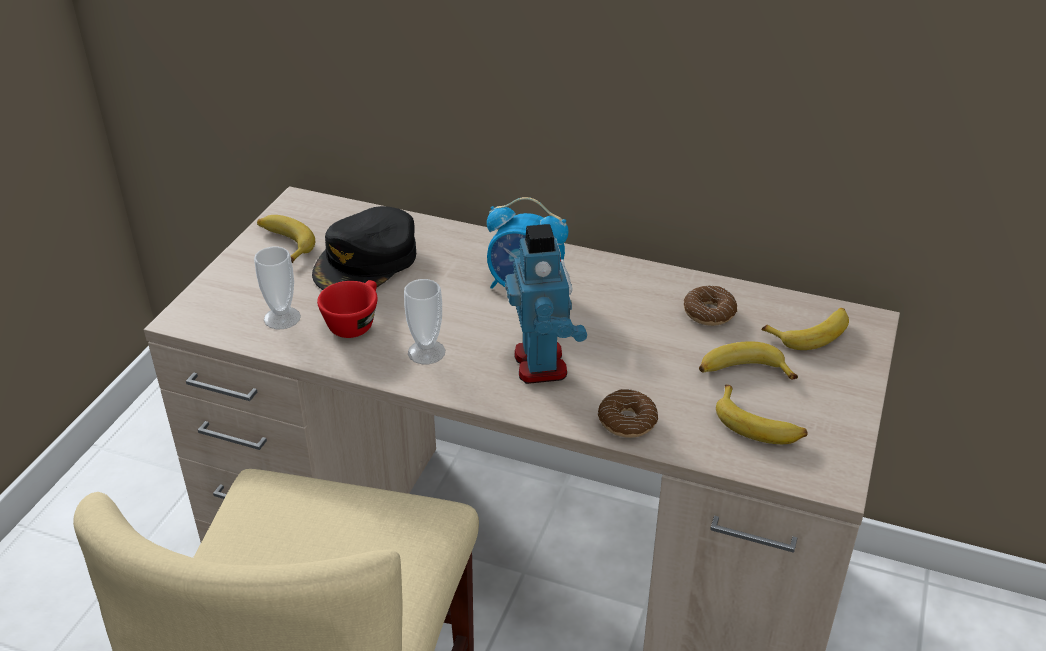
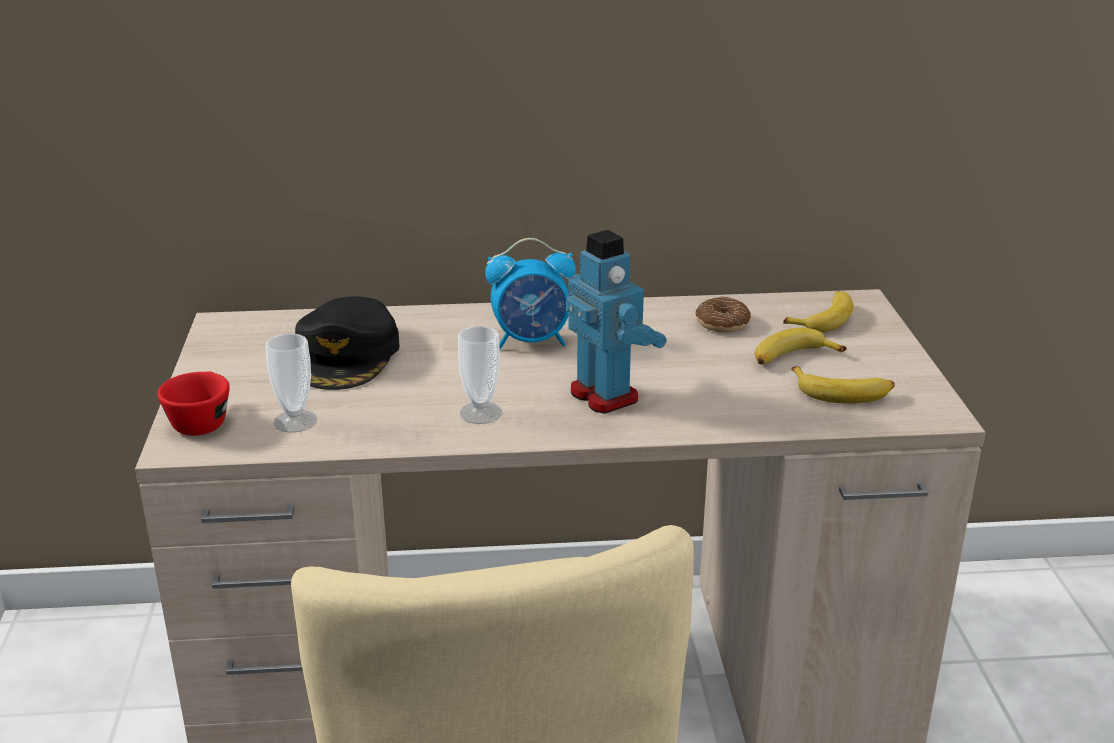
camera: 25 degrees left, 10 degrees down
banana [257,215,315,263] -> none
red cup [317,280,378,338] -> red cup moved to [157,371,230,436]
donut [598,389,658,438] -> none

